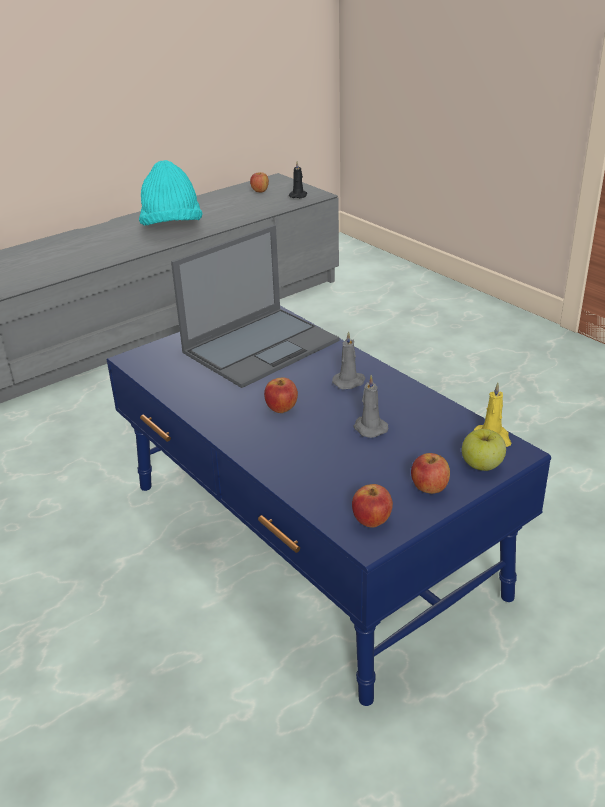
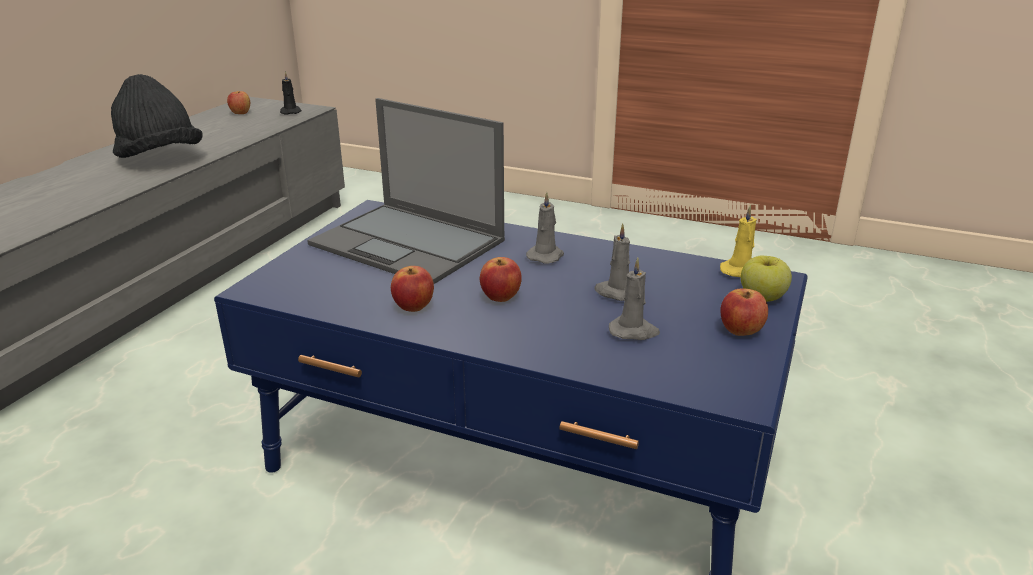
camera: 30 degrees left, 5 degrees down
turquoise hat [139,160,203,225] -> black hat [111,74,203,158]
laptop [171,225,339,388] -> laptop turned 105 degrees clockwise [307,98,505,284]
apple [352,484,393,528] -> apple moved to [391,266,434,312]
none -> grey candle [609,258,660,340]

